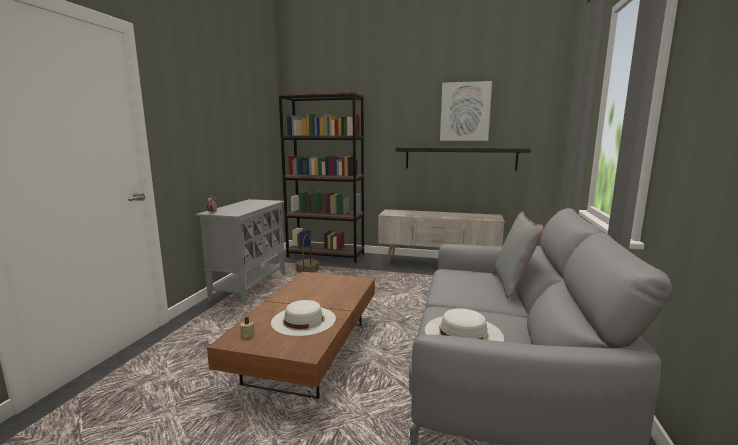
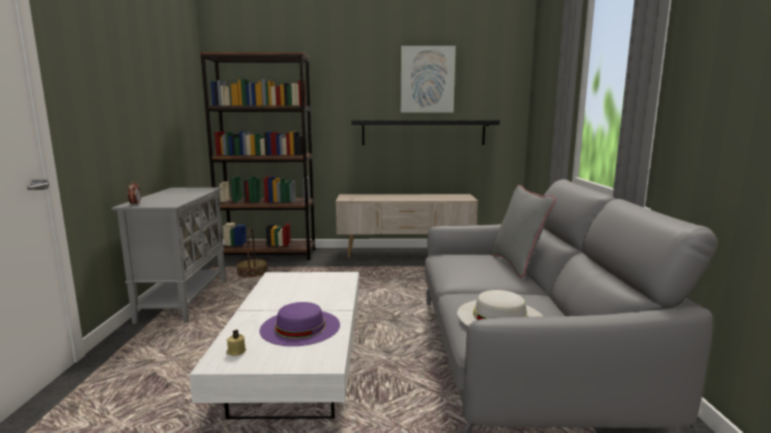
camera: 15 degrees left, 0 degrees up
brown coffee table [207,272,375,399] -> white coffee table [189,272,359,419]
white hat [271,300,336,336] -> purple hat [259,302,340,346]

